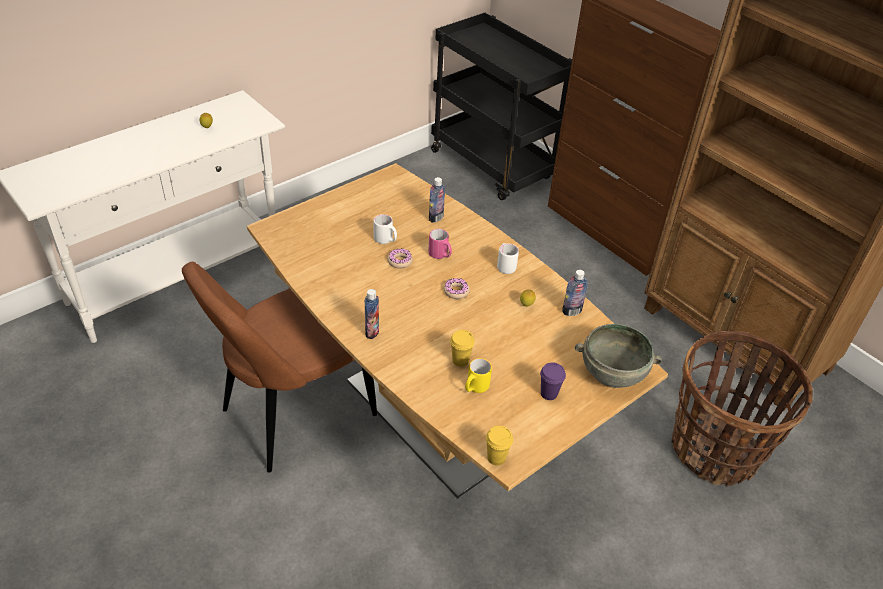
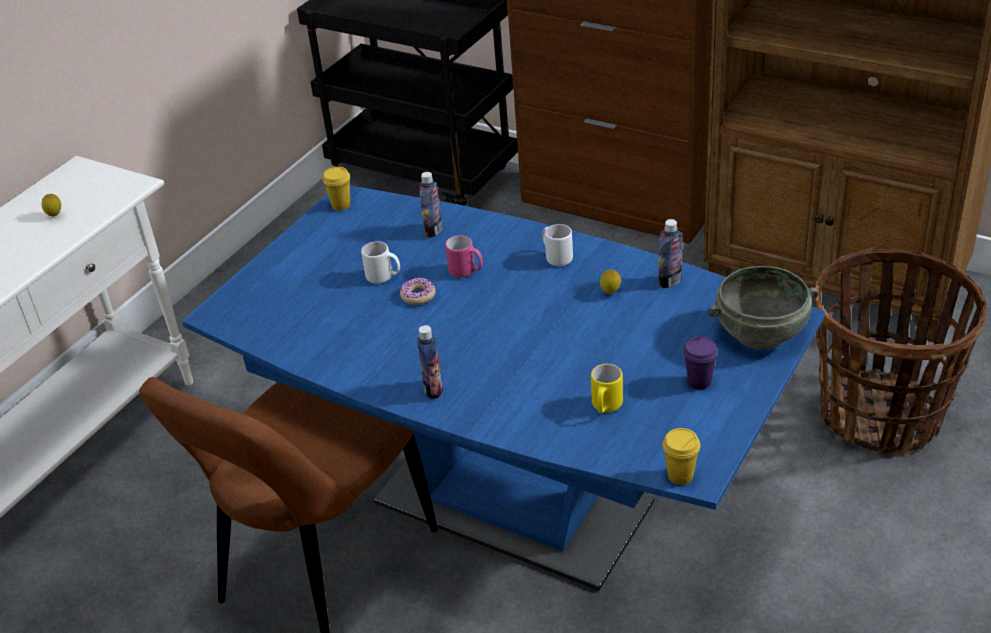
camera: 15 degrees left, 5 degrees down
brown dining table [247,163,668,498] -> blue dining table [182,185,825,591]
donut [444,278,470,299] -> none
yellow cup [450,330,475,367] -> yellow cup moved to [323,167,350,211]

